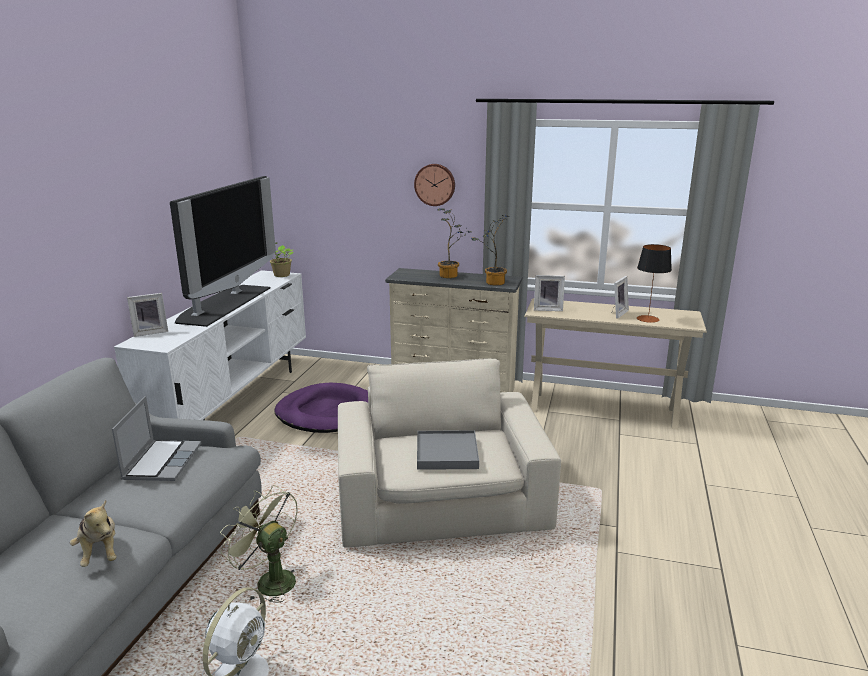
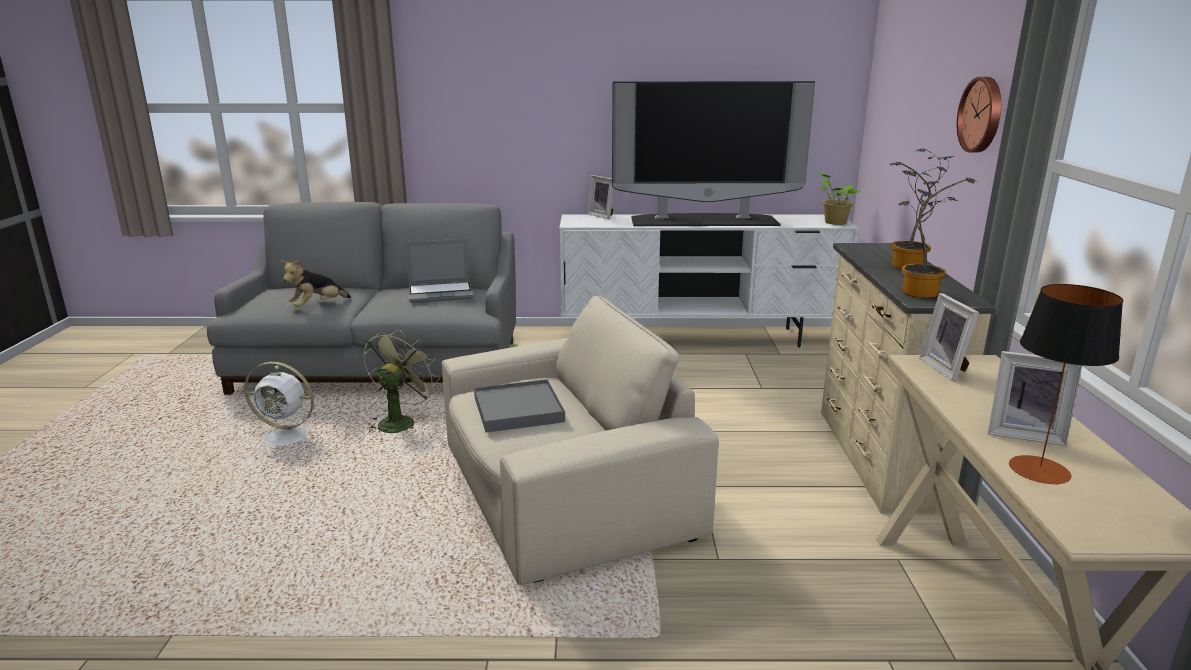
camera: 75 degrees right, 0 degrees up
purple dog bed [274,382,368,433] -> none

